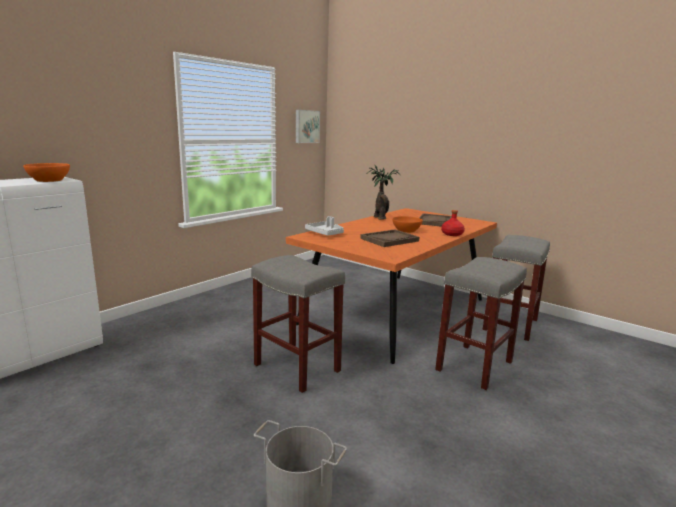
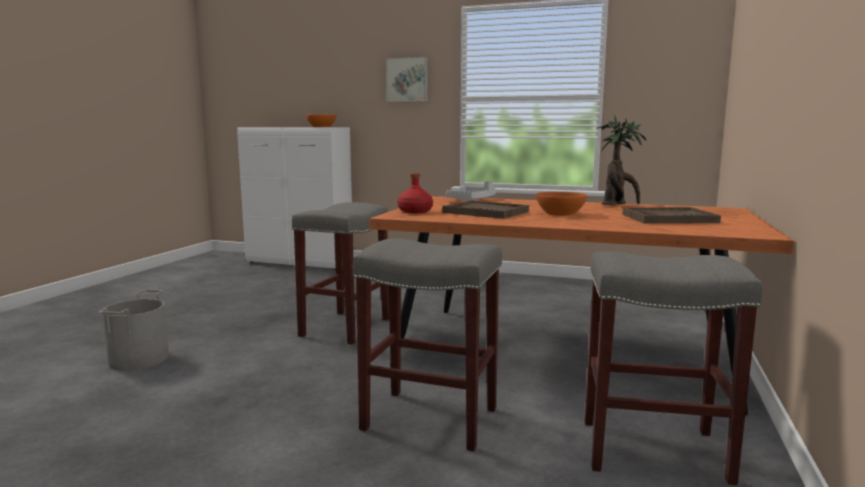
camera: 70 degrees right, 5 degrees down
picture [296,110,320,143] -> picture moved to [386,57,428,102]
red bottle [441,210,465,236] -> red bottle moved to [398,173,433,213]

